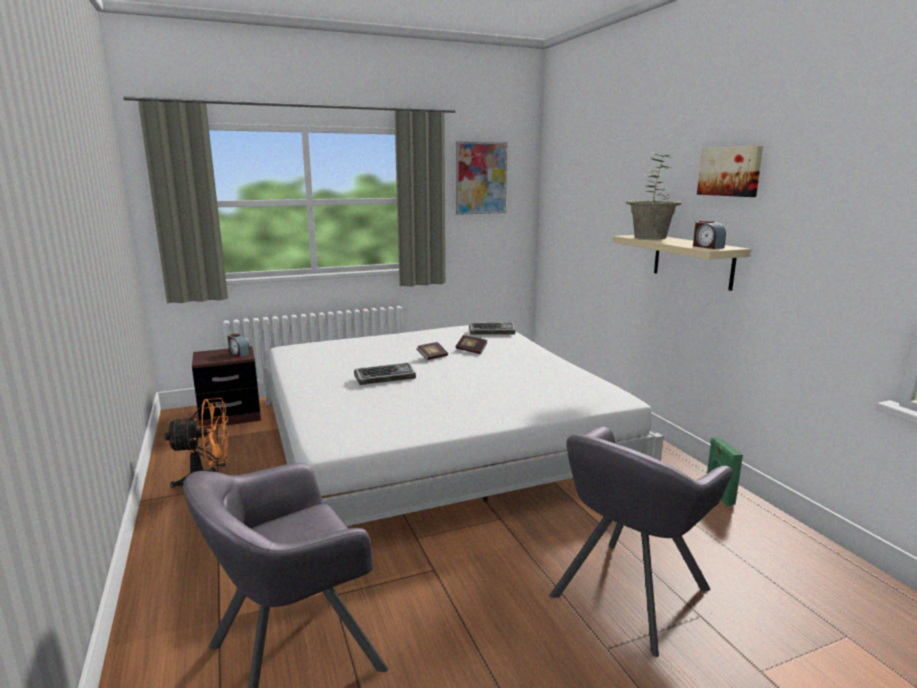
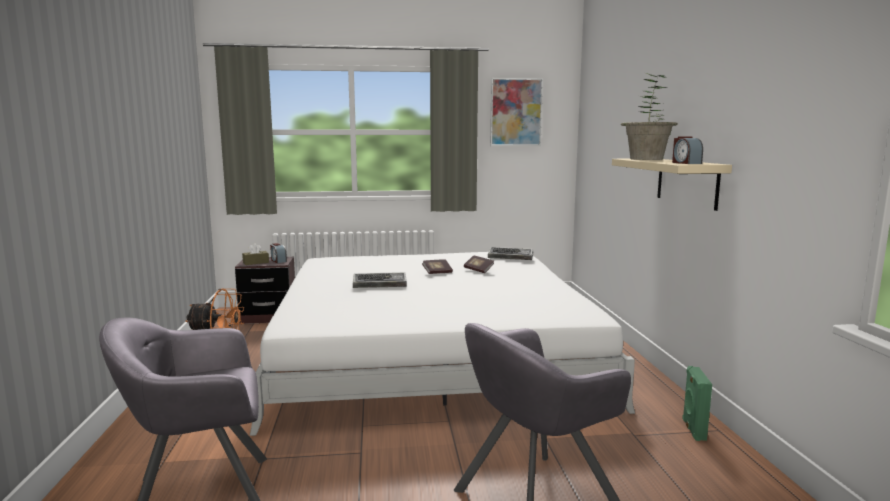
camera: 15 degrees right, 5 degrees down
picture [697,146,763,197] -> none
none -> brown tissue box [242,243,269,265]

